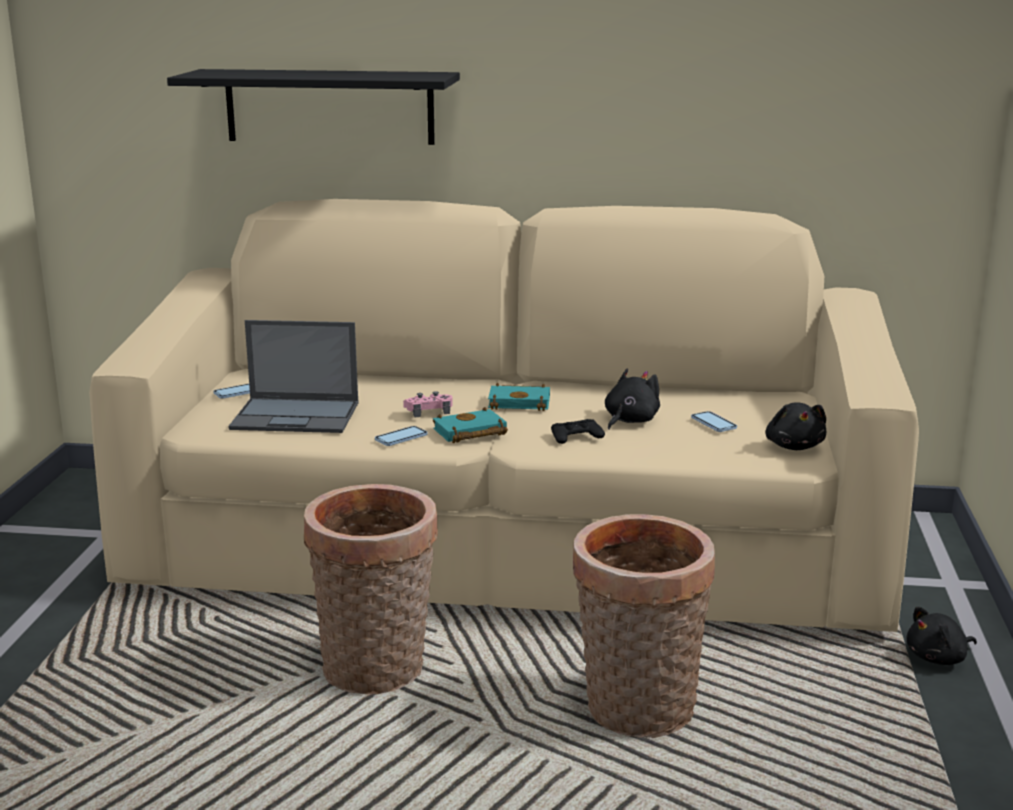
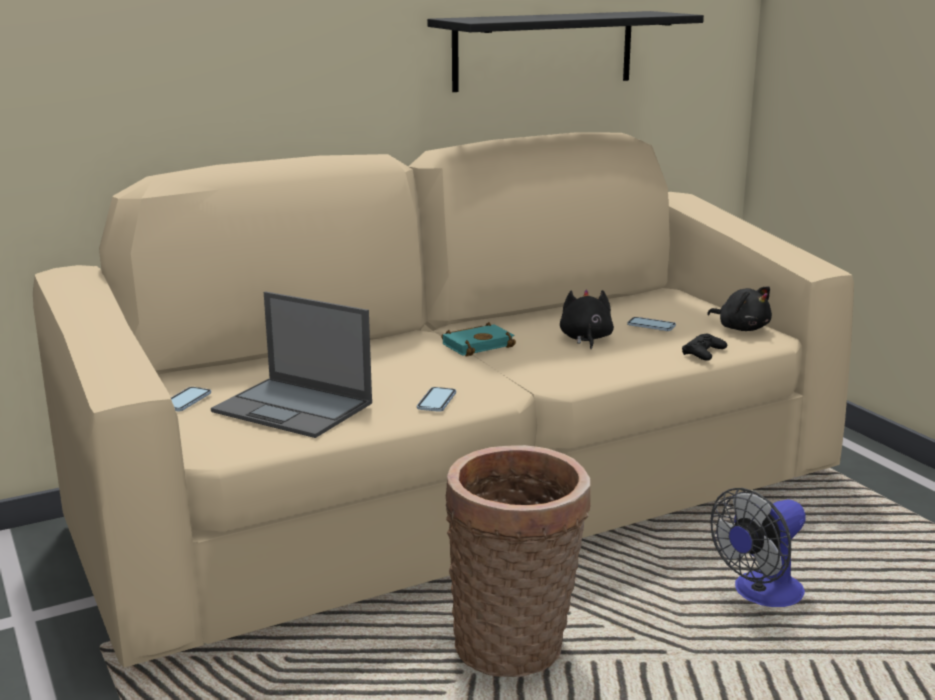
camera: 35 degrees left, 0 degrees up
black shelf [167,69,460,145] -> black shelf moved to [427,11,704,92]
laptop [228,320,359,433] -> laptop turned 60 degrees clockwise [211,291,372,438]
pink game controller [403,391,453,417] -> none
turquoise book [433,407,508,443] -> none
black game controller [551,419,605,444] -> black game controller moved to [682,333,727,361]
basket [573,514,715,738] -> fan [711,488,806,607]
black plush toy [906,607,977,665] -> none

